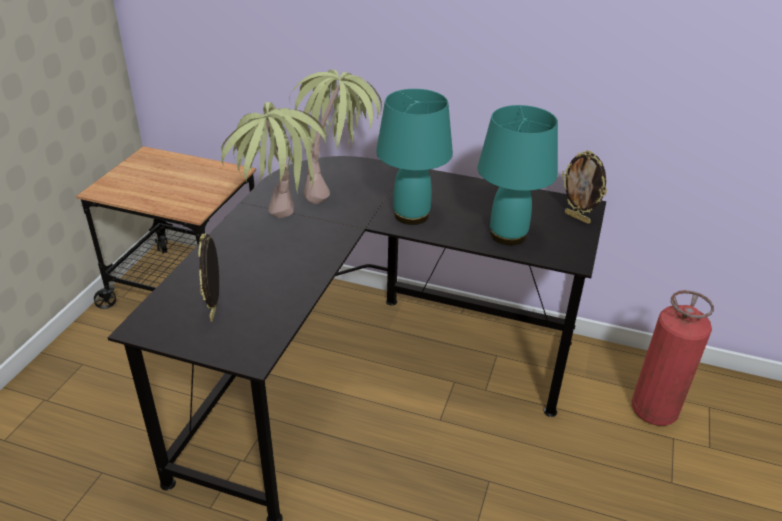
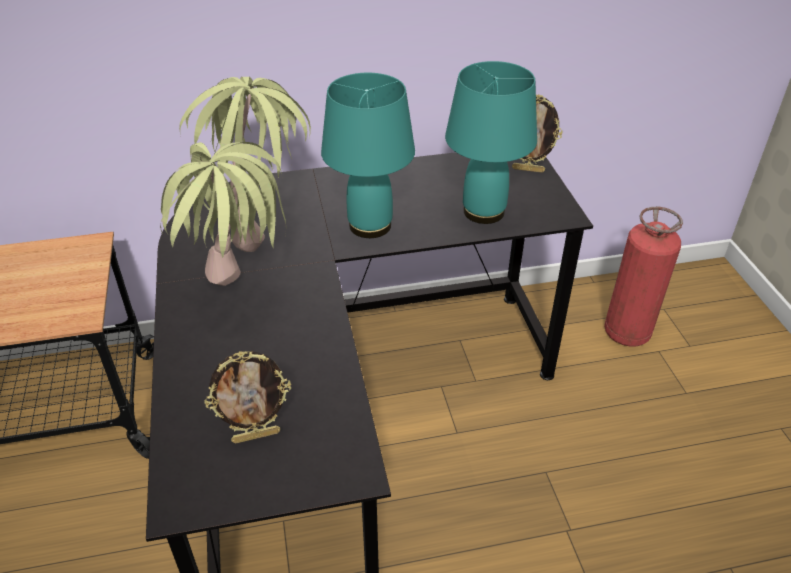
camera: 30 degrees left, 5 degrees up
picture frame [198,233,219,321] -> picture frame turned 75 degrees counterclockwise [204,351,291,444]

